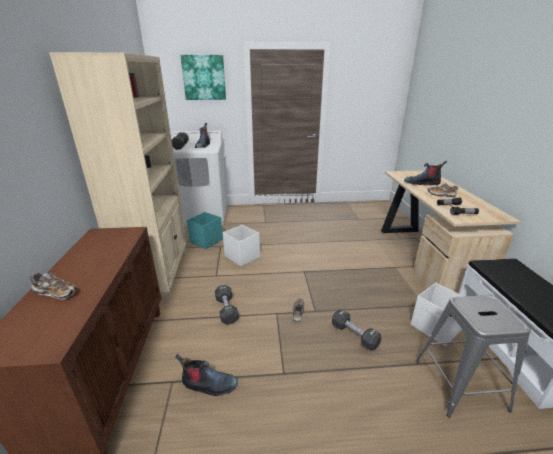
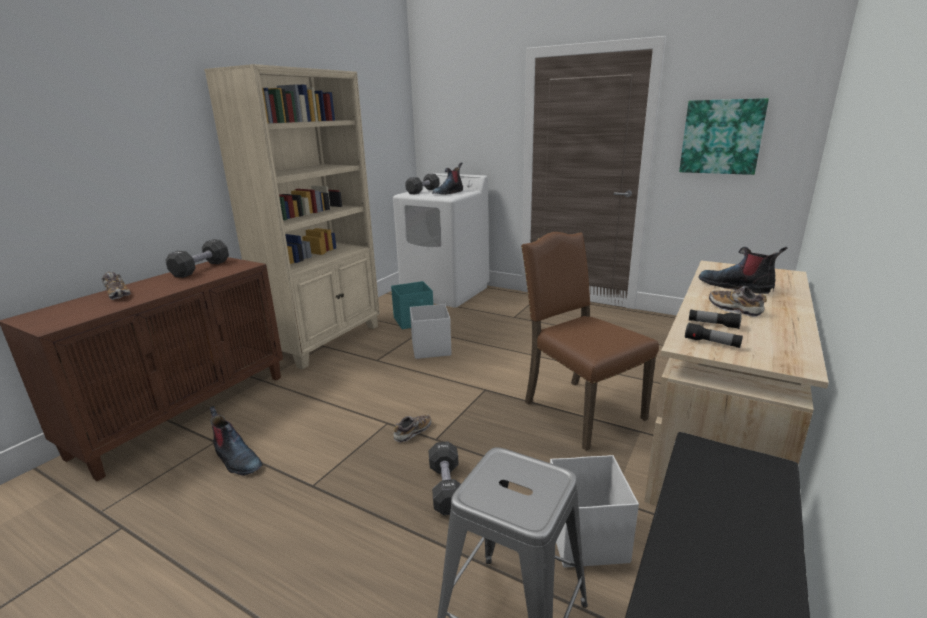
camera: 35 degrees right, 5 degrees down
picture [181,55,226,100] -> picture moved to [679,98,769,175]
black dumbbell [215,285,239,325] -> black dumbbell moved to [165,239,229,278]
none -> brown chair [521,232,659,451]

